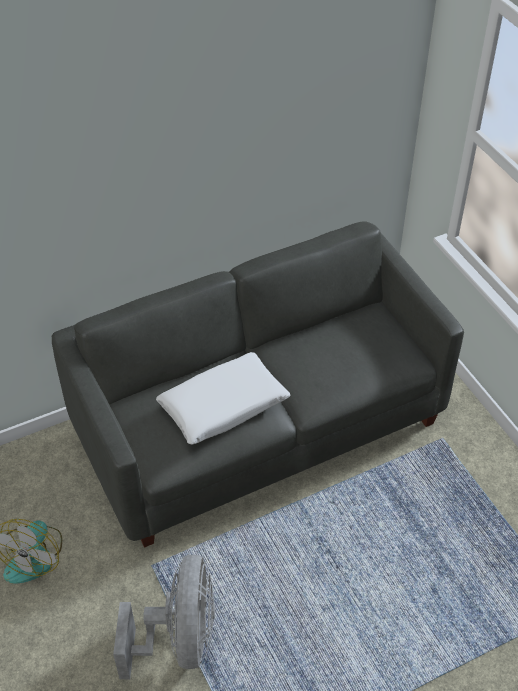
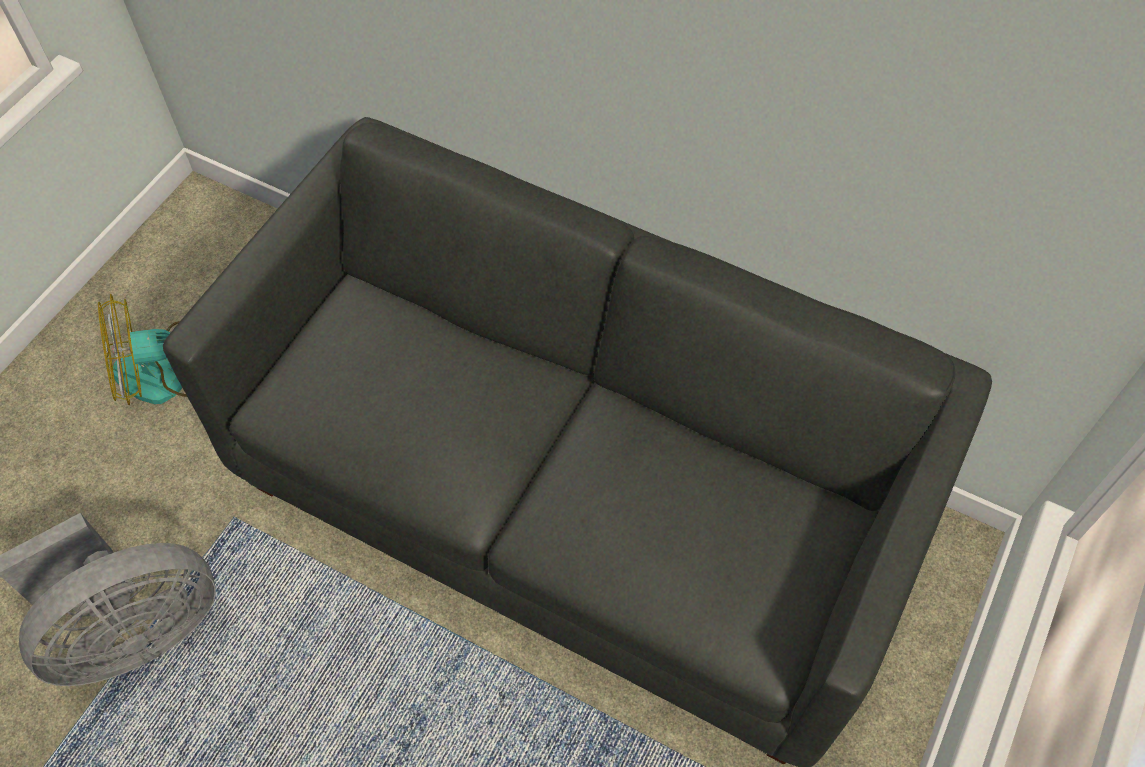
camera: 55 degrees right, 10 degrees up
white pillow [156,352,291,445] -> none

